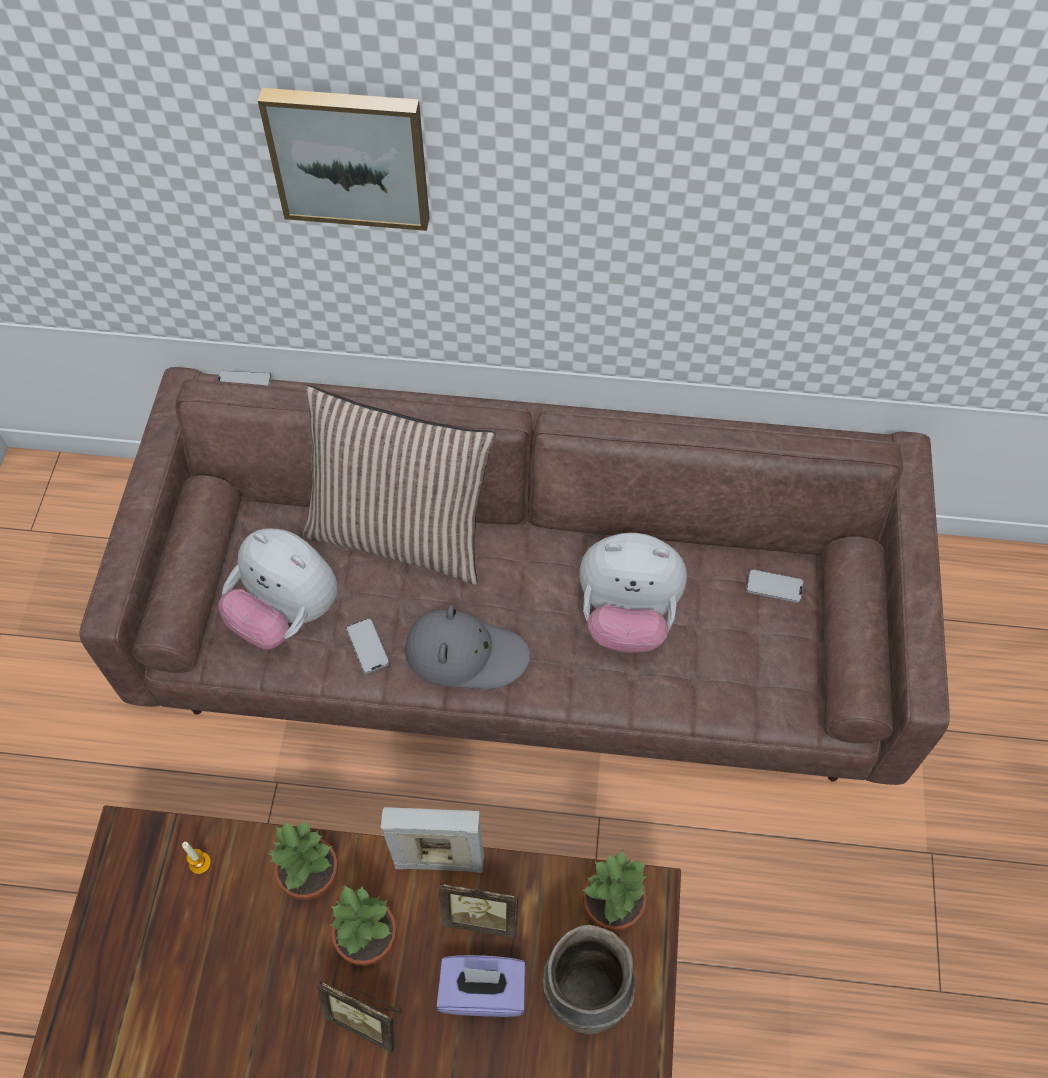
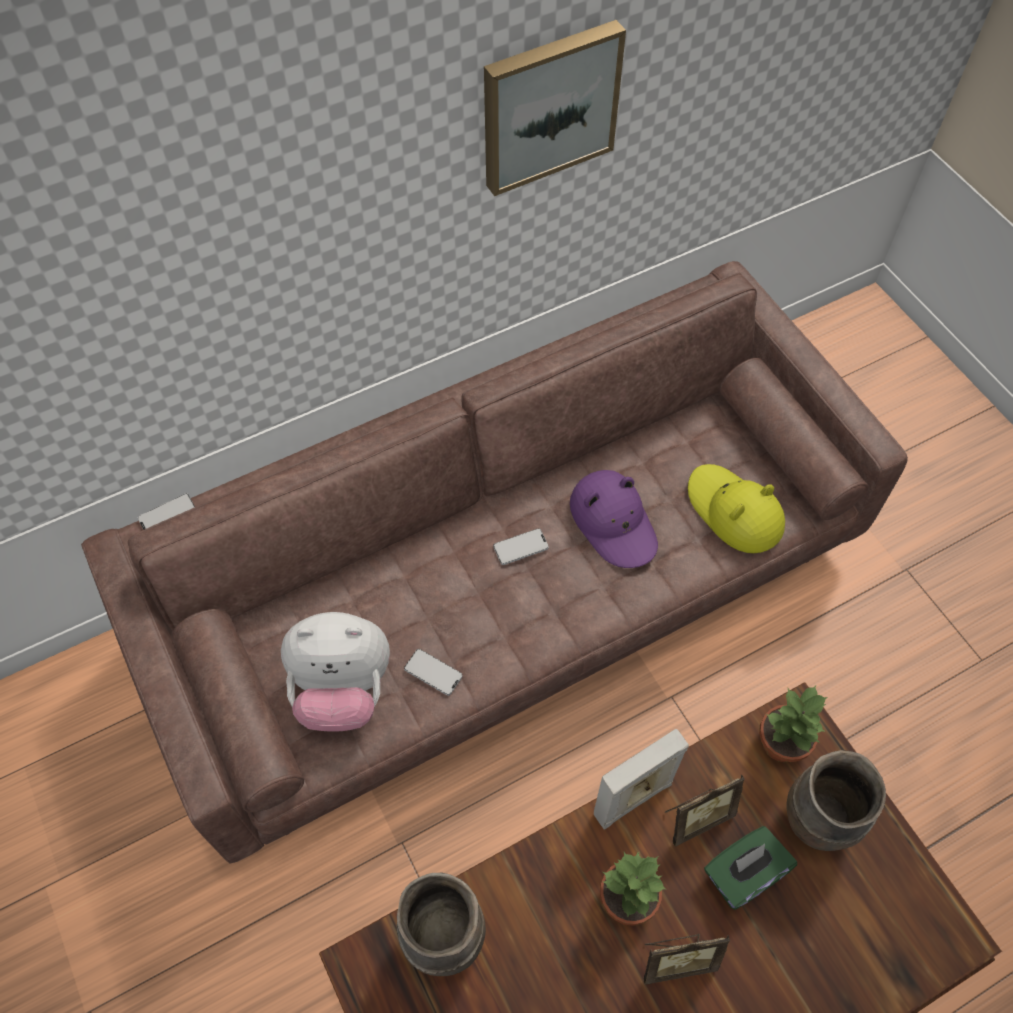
camera: 35 degrees left, 0 degrees up
candle [182,842,211,874] -> brown vase [397,873,486,976]
picture [258,88,430,231] -> picture moved to [484,20,626,196]
potted plant [268,819,338,900] -> none
pillow [303,385,496,585] -> none
grey hat [405,604,530,689] -> none
purple tissue box [436,955,526,1017] -> green tissue box [704,826,797,910]
plush toy [579,533,687,653] -> purple hat [570,470,658,568]
phone [746,569,804,603] -> phone moved to [493,528,549,565]
none -> yellow hat [688,464,785,553]

